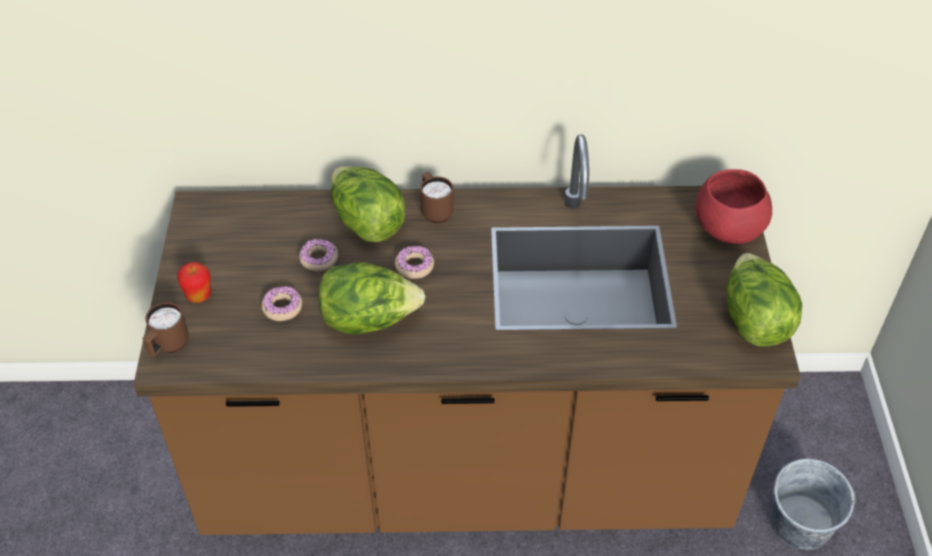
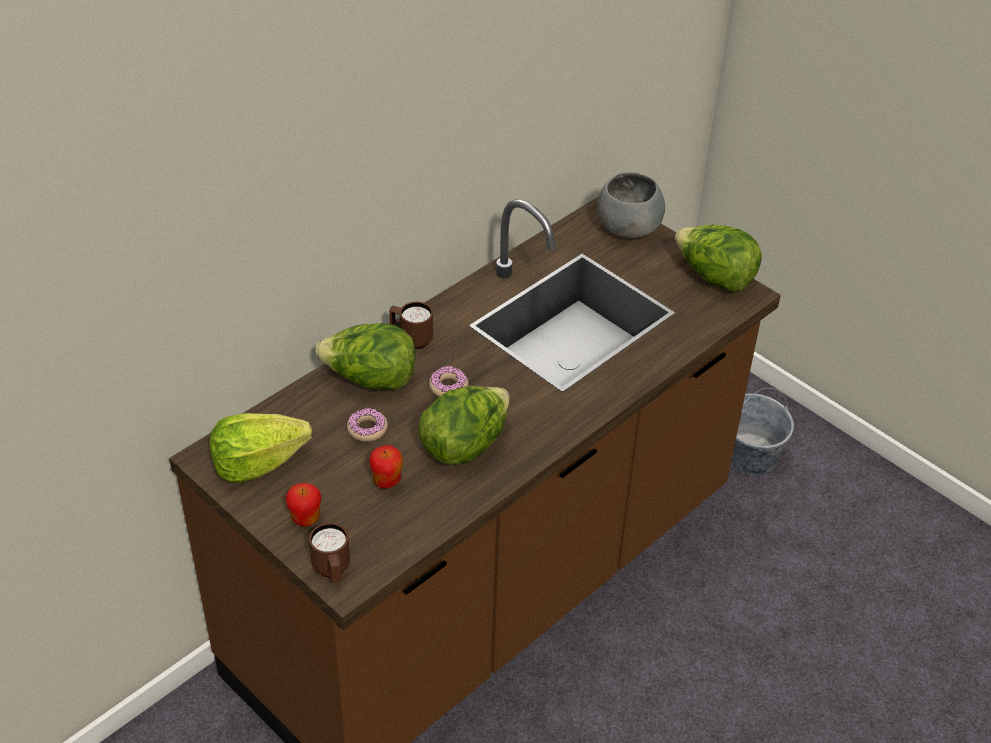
camera: 45 degrees left, 5 degrees down
donut [261,286,302,321] -> apple [369,445,403,488]
red bowl [695,169,772,244] -> grey bowl [597,172,665,238]
none -> lettuce [210,413,312,483]

